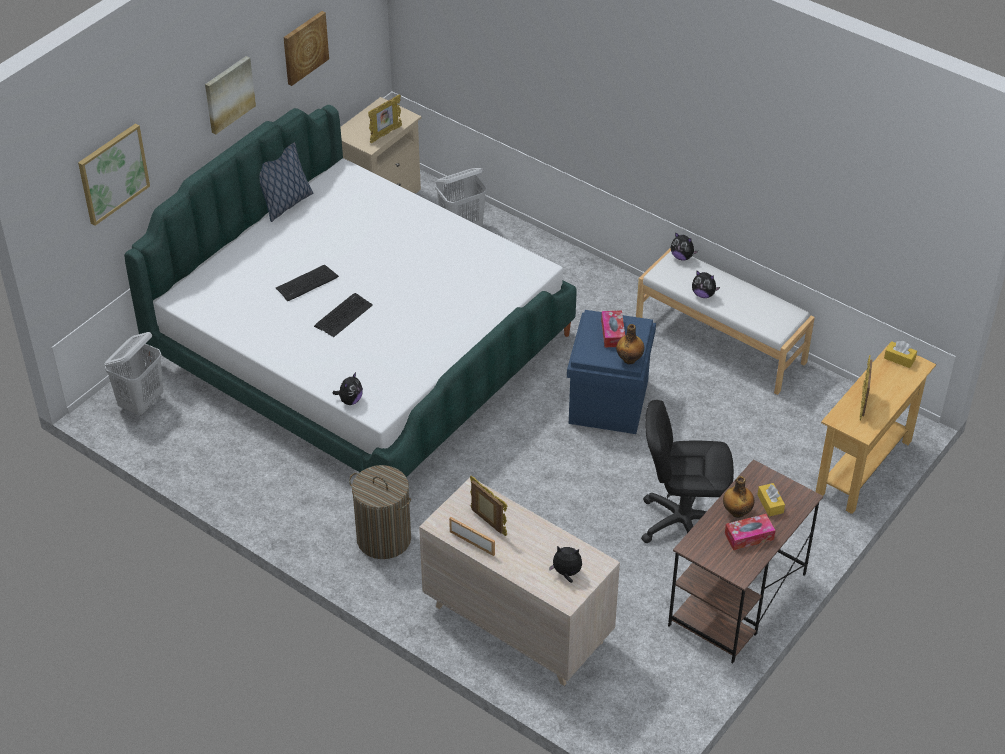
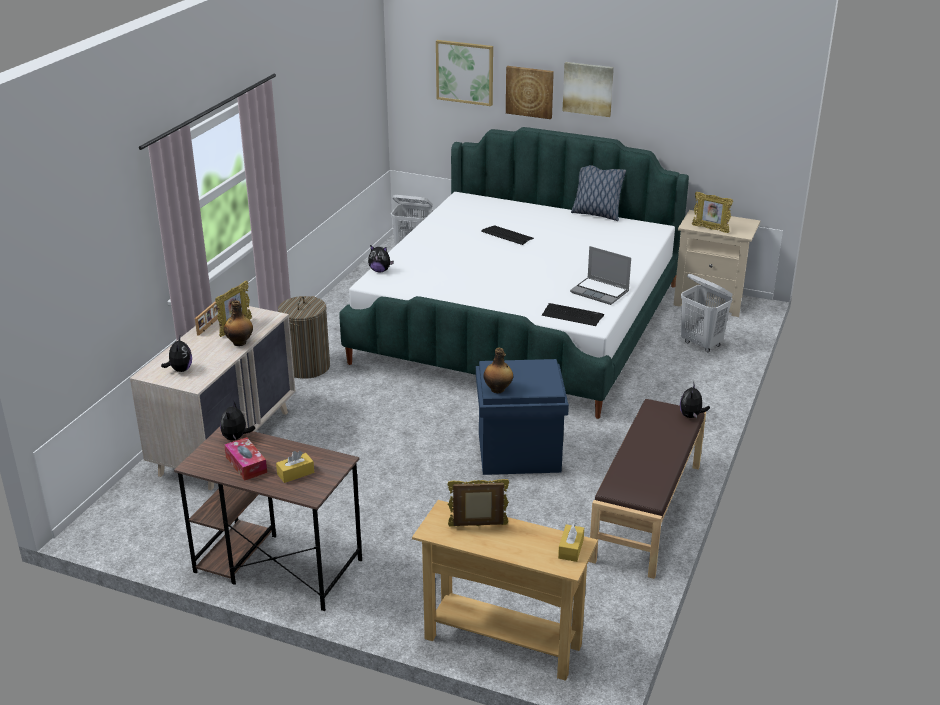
camera: 75 degrees right, 15 degrees down
picture [284,11,329,86] -> picture moved to [506,66,554,119]
keyboard [314,293,373,337] -> keyboard moved to [542,303,604,326]
tissue box [601,310,625,347] -> none
white bench [636,248,815,395] -> brown bench [589,399,706,579]
black office chair [641,400,734,543] -> none
plush toy [692,271,720,298] -> plush toy moved to [220,402,255,441]
bottle [723,476,754,518] -> bottle moved to [224,300,253,346]
none -> laptop [570,246,631,305]

